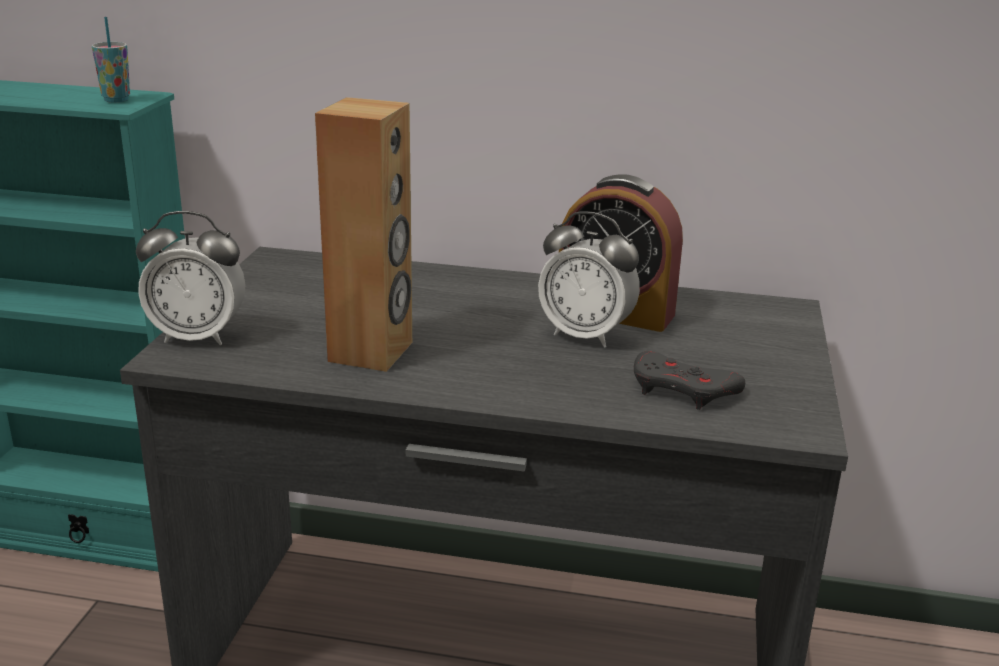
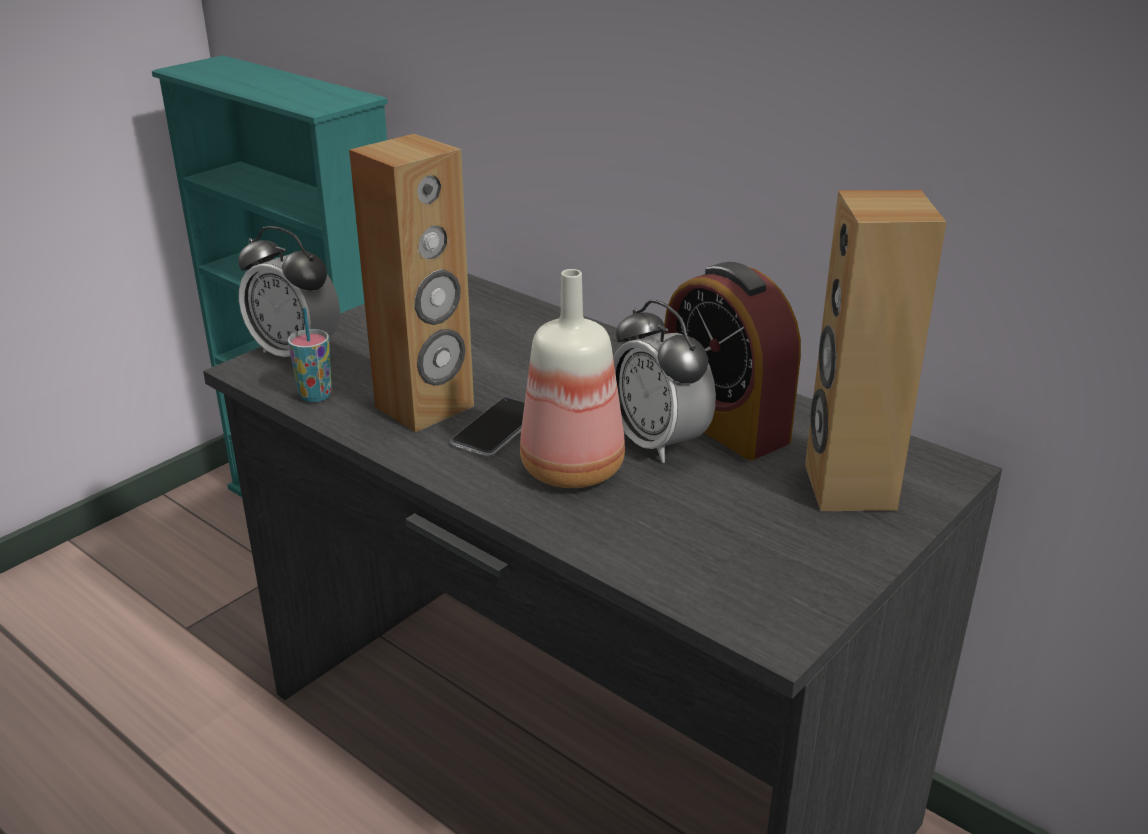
camera: 30 degrees right, 5 degrees up
cup [92,17,130,103] -> cup moved to [288,307,332,402]
grey game controller [634,351,745,410] -> none
none -> phone [450,397,525,456]
none -> bottle [520,269,625,488]
none -> brown speaker [805,190,947,511]

